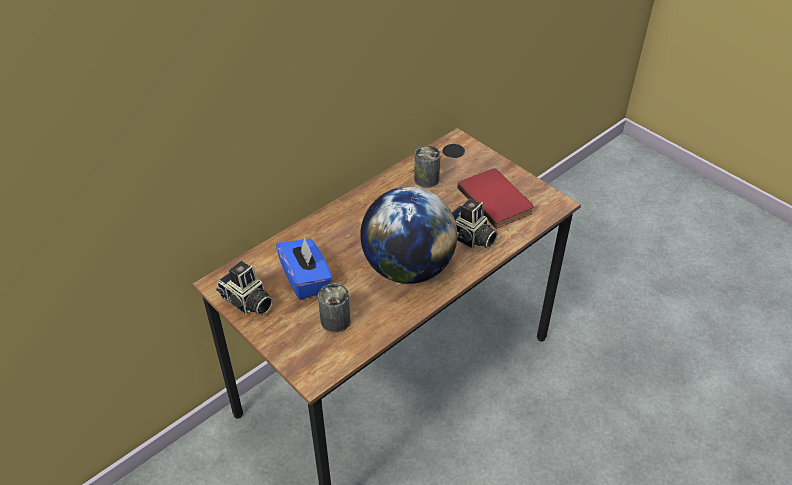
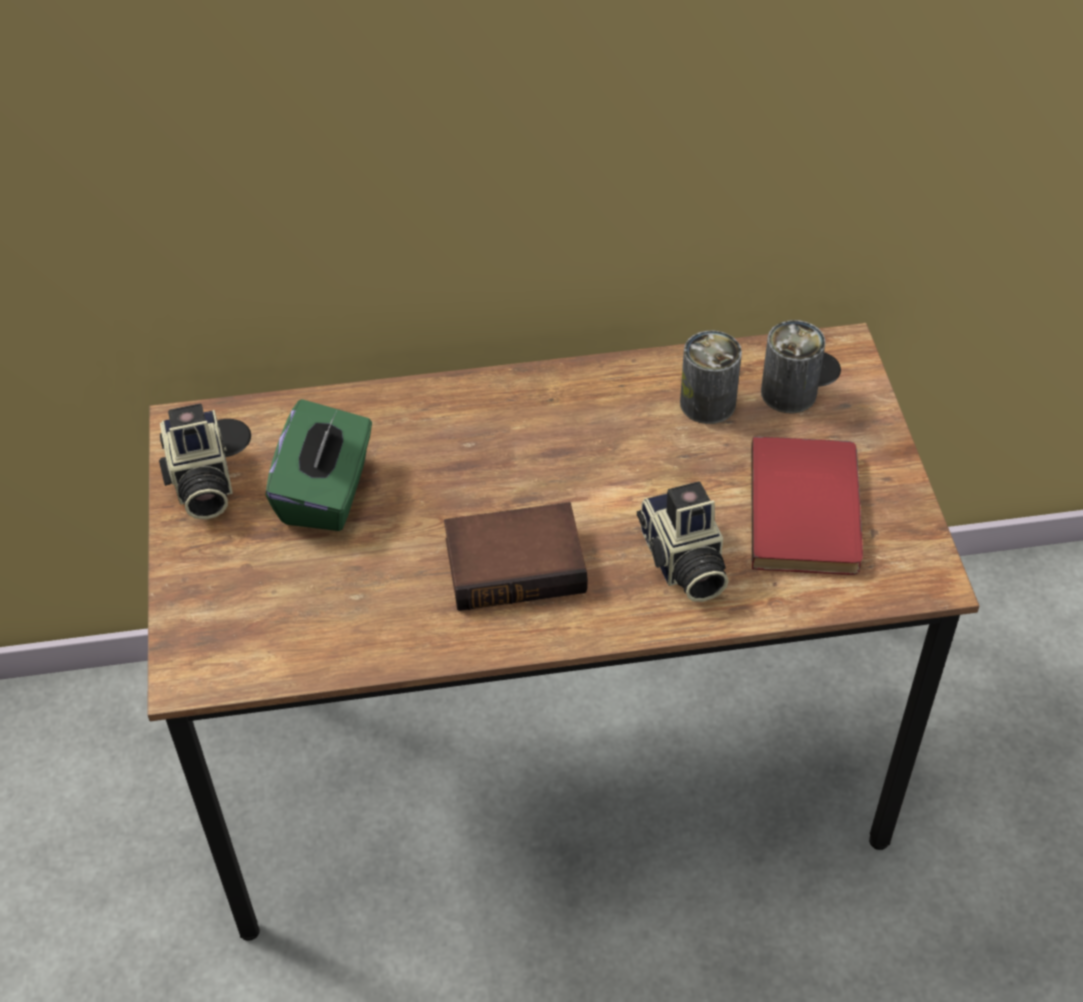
camera: 35 degrees right, 5 degrees up
blue tissue box [276,237,332,300] -> green tissue box [265,399,372,531]
can [318,283,351,333] -> can moved to [761,320,825,414]
globe [360,187,457,284] -> book [444,502,588,611]

